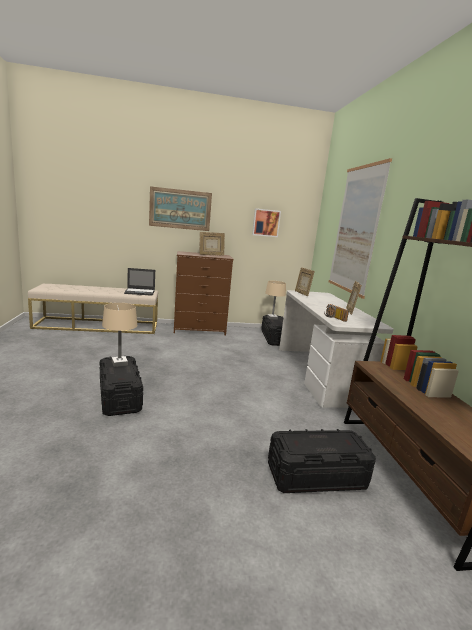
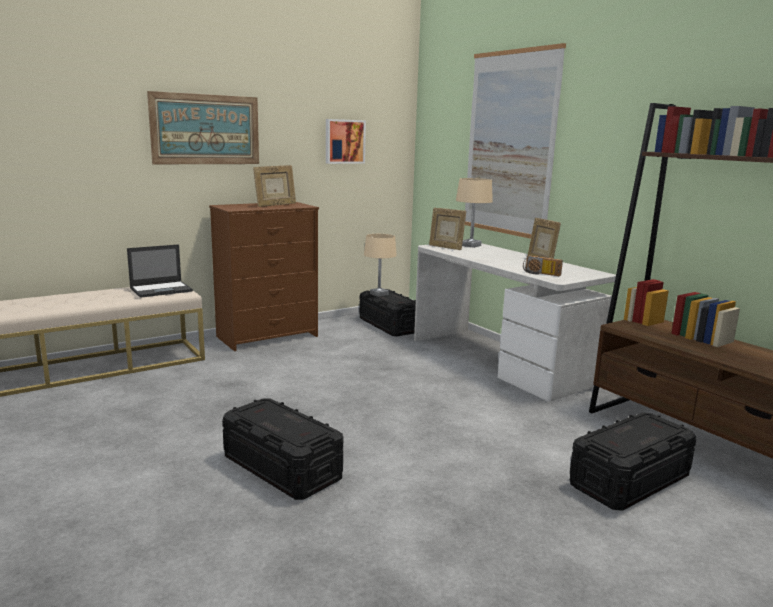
camera: 25 degrees left, 0 degrees up
beige table lamp [102,303,137,367] -> beige table lamp moved to [456,178,493,248]

